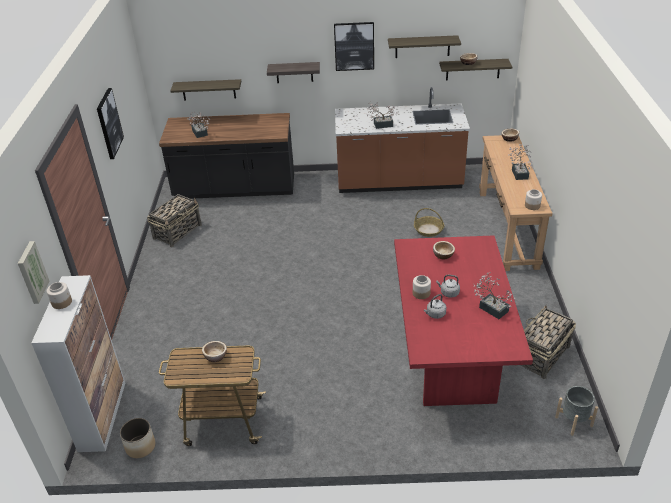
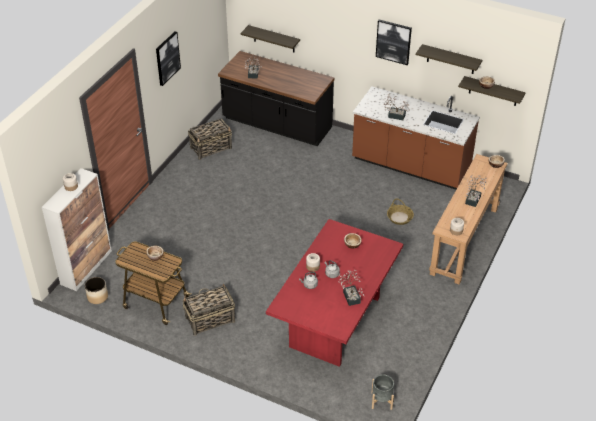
camera: 25 degrees right, 5 degrees up
picture [18,241,49,304] -> none
shelf [267,62,320,83] -> none
basket [520,305,576,379] -> basket moved to [183,284,235,336]

